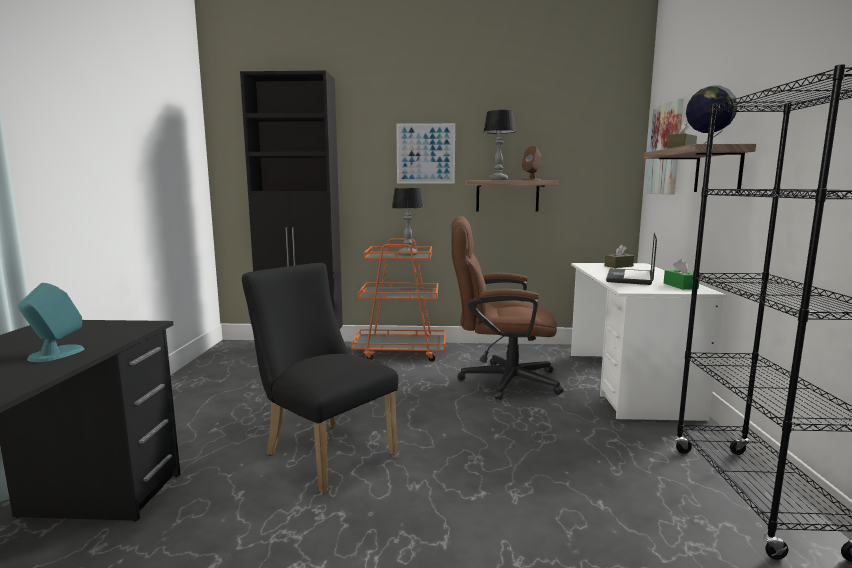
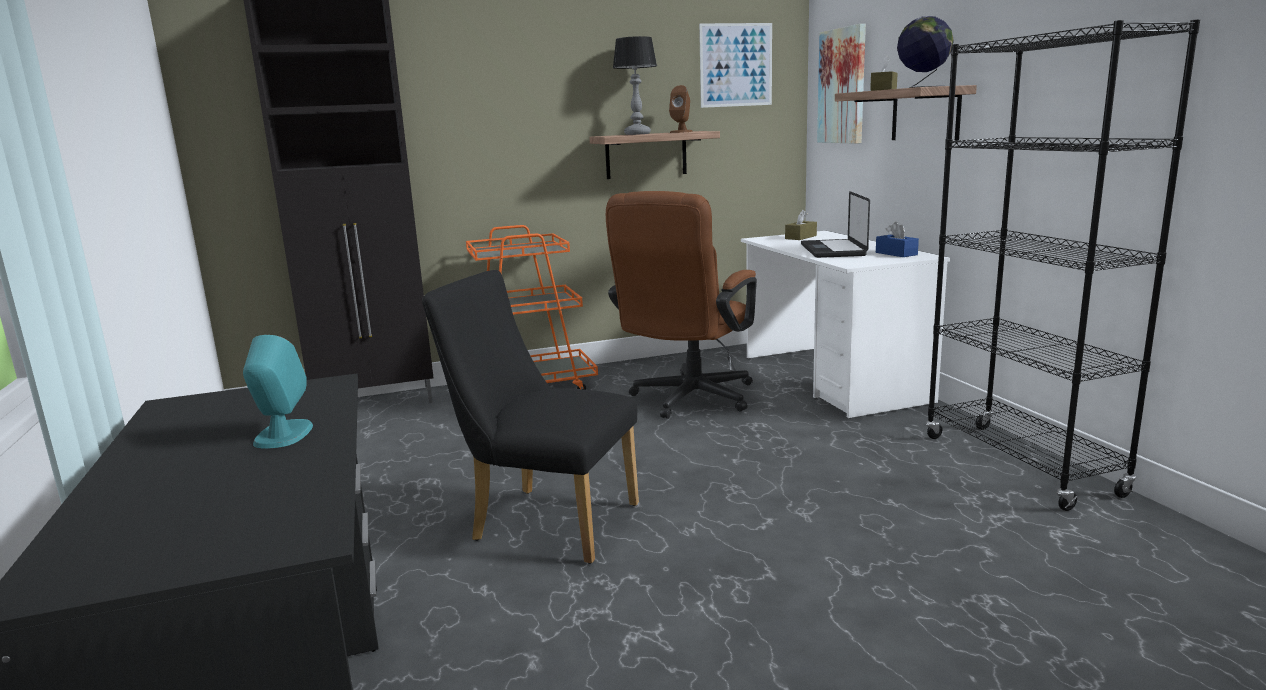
camera: 20 degrees left, 5 degrees up
table lamp [392,188,424,256] -> none
picture [396,123,455,184] -> picture moved to [699,23,772,108]
brown office chair [451,216,564,400] -> brown office chair turned 45 degrees counterclockwise [606,191,757,419]
green tissue box [664,259,700,290] -> blue tissue box [876,222,919,257]

